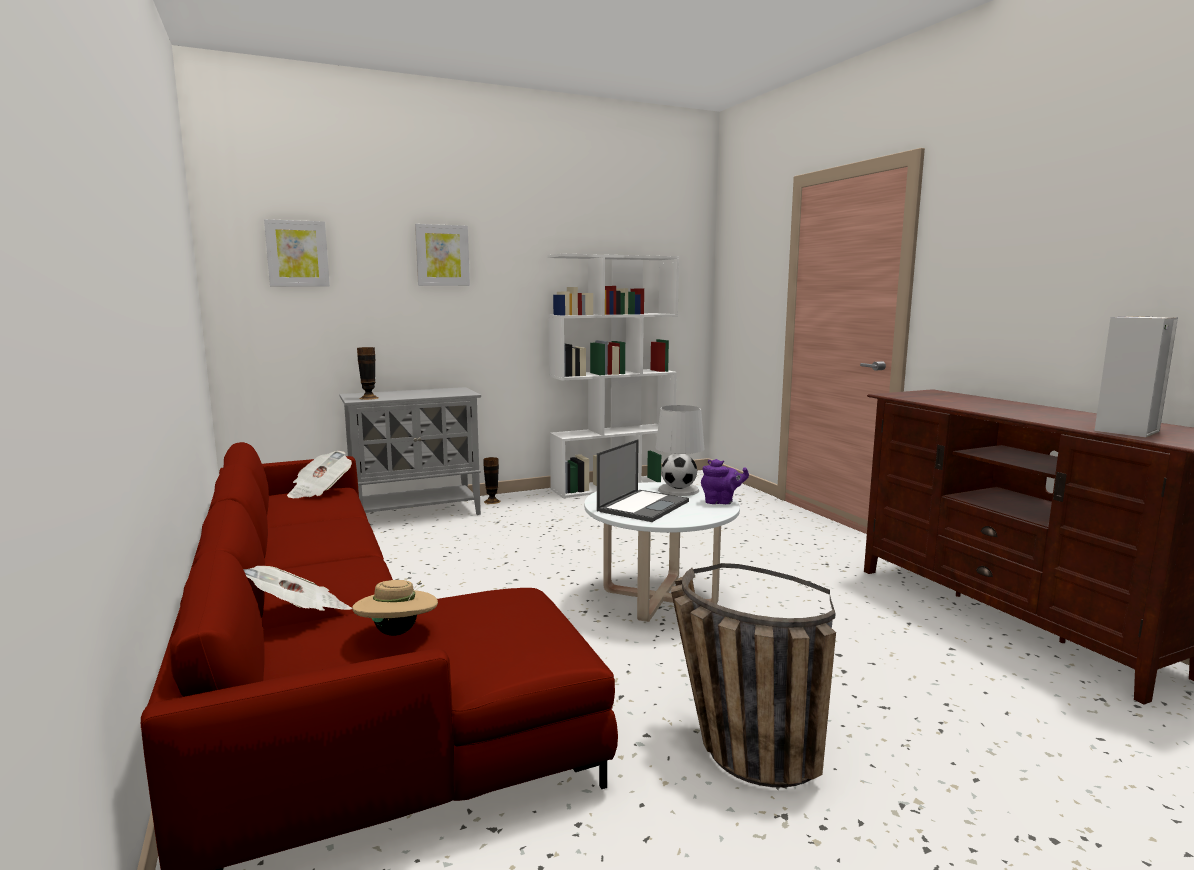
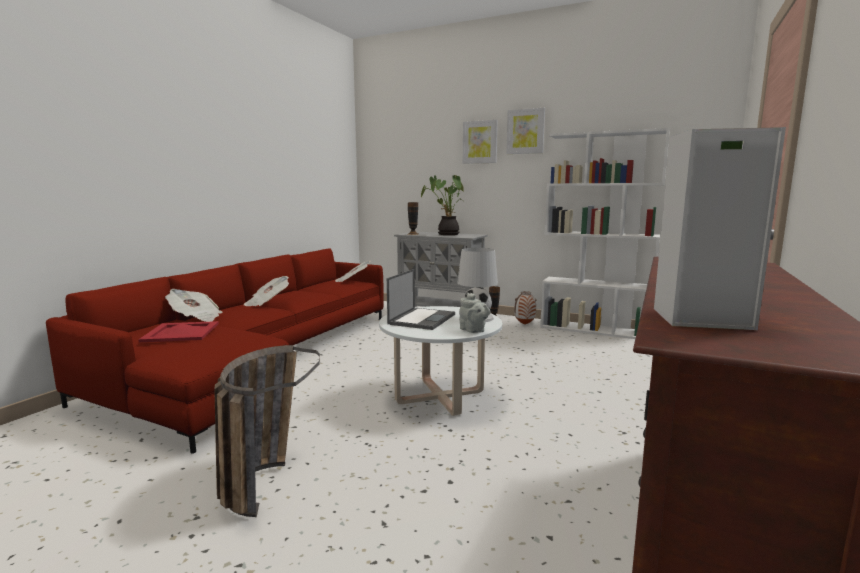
camera: 50 degrees right, 0 degrees up
picture [264,219,330,287] -> picture moved to [506,108,545,154]
beige hat [352,580,438,636] -> red tray [138,321,219,342]
laptop [597,439,689,522] -> laptop turned 60 degrees counterclockwise [387,269,455,330]
purple teapot [701,459,749,504] -> grey teapot [459,292,491,333]
none -> newspaper [244,276,289,306]
none -> potted plant [421,175,464,235]
none -> vase [514,291,536,325]

